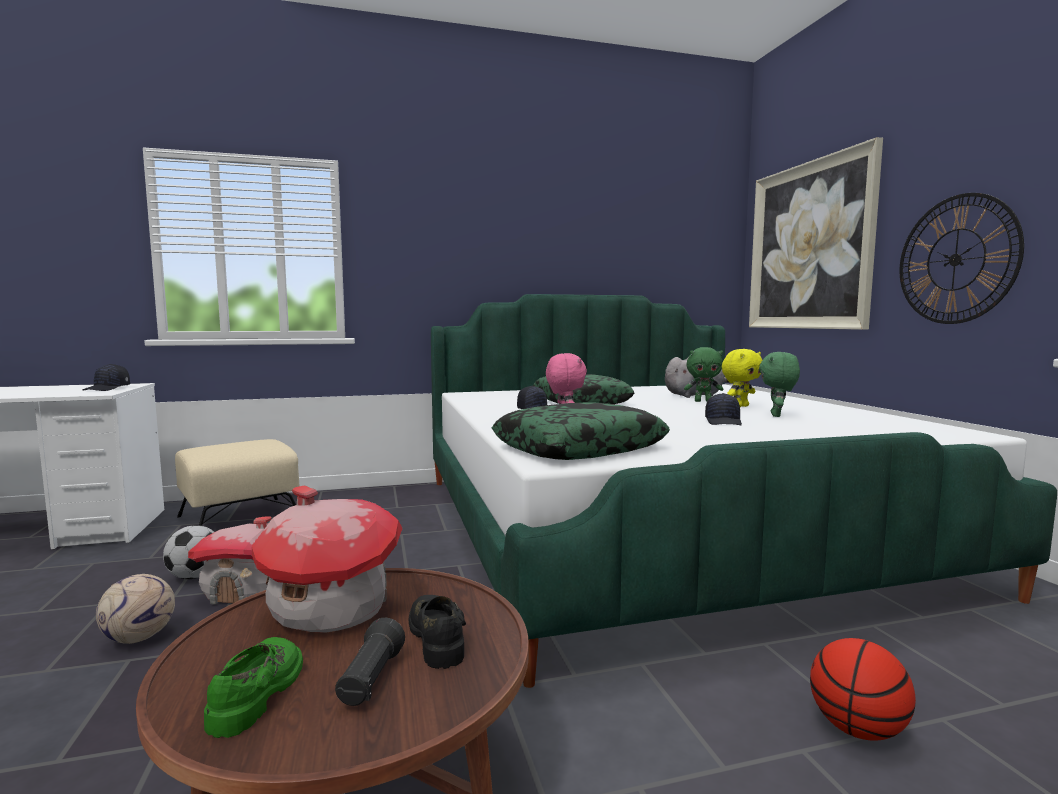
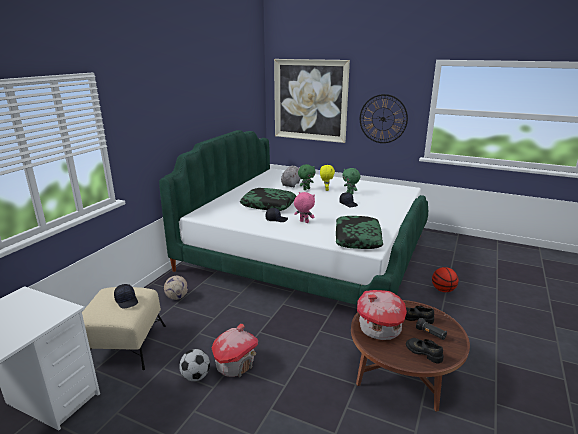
camera: 50 degrees left, 15 degrees up
black cap [83,364,130,391] -> black cap moved to [114,284,138,309]
football [96,574,175,644] -> football moved to [164,276,188,300]
green shoe [204,637,303,738] -> black shoe [406,338,443,364]

